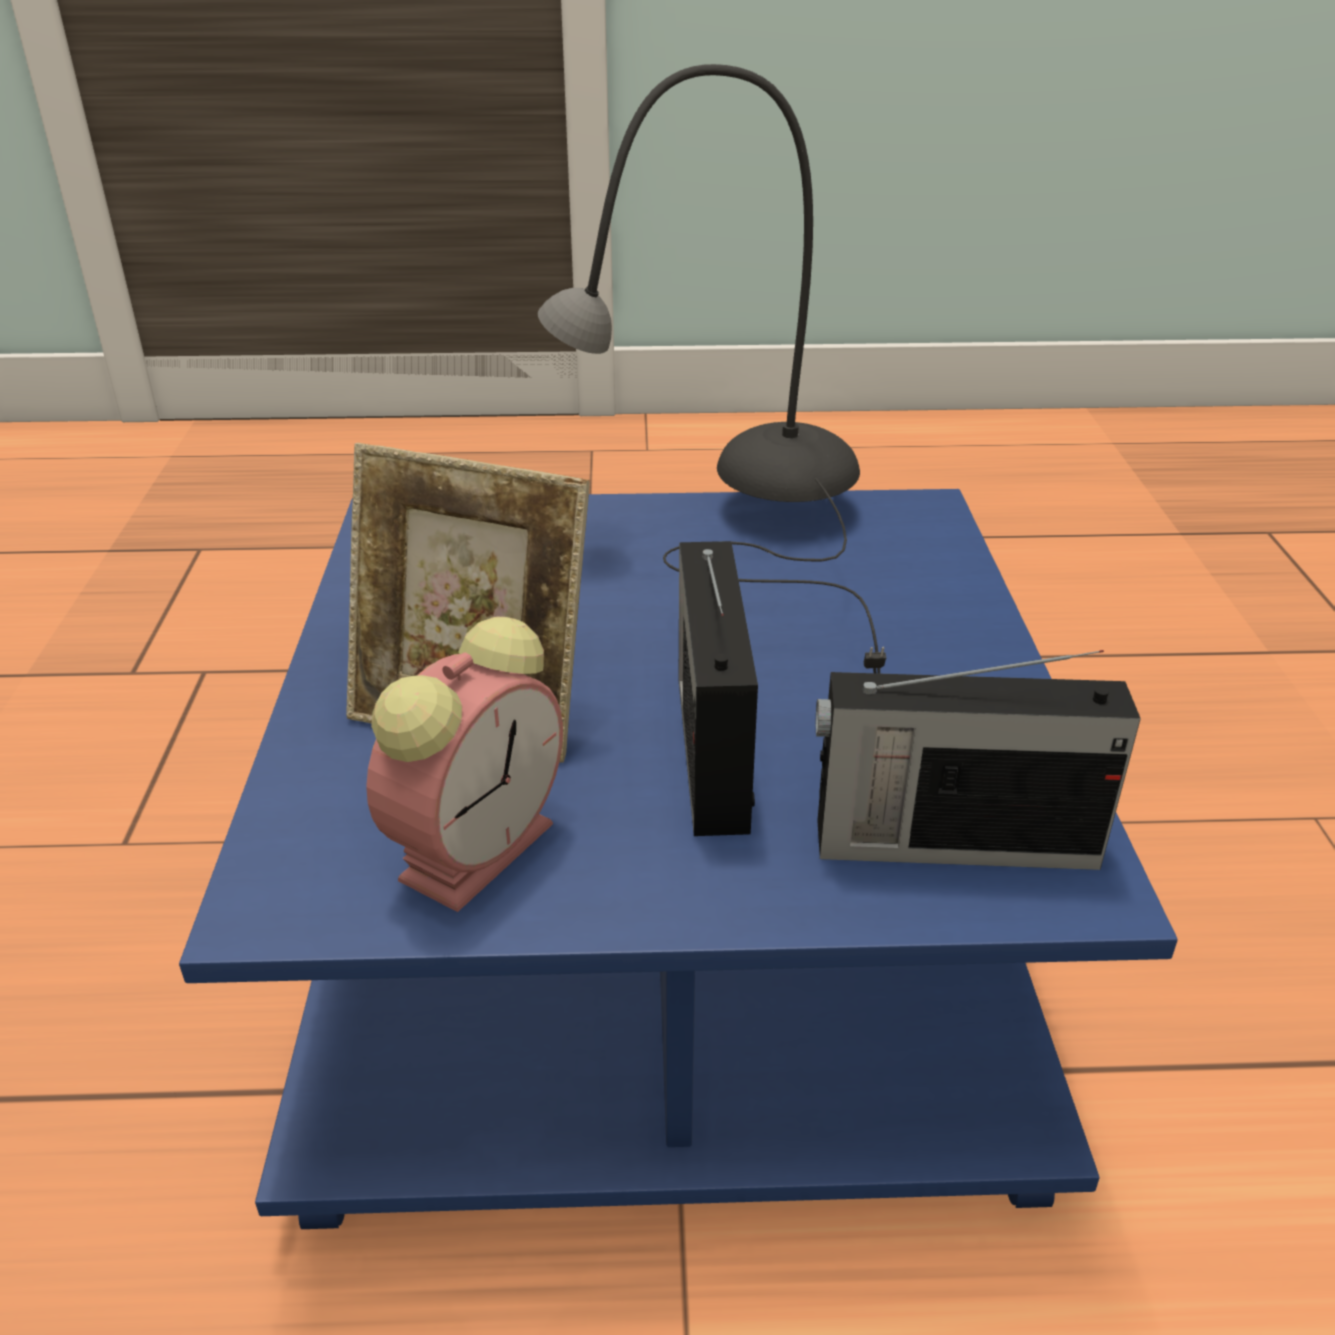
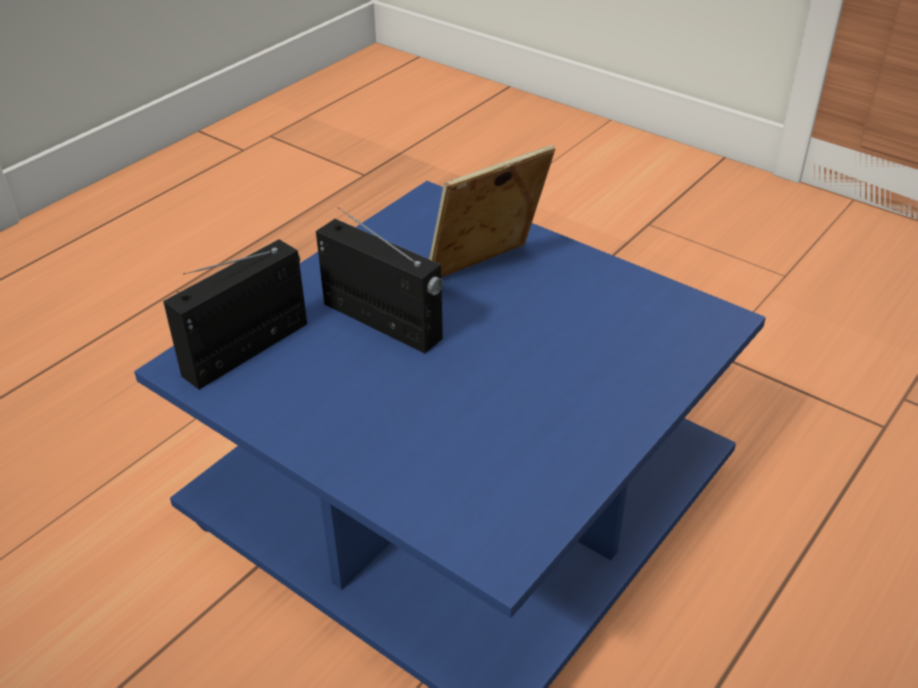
camera: 130 degrees right, 5 degrees up
alarm clock [366,616,563,912] -> none
grey table lamp [538,64,886,674] -> none

